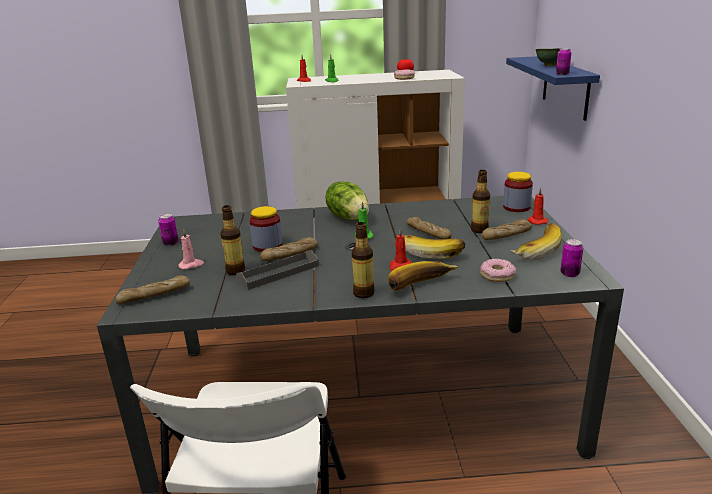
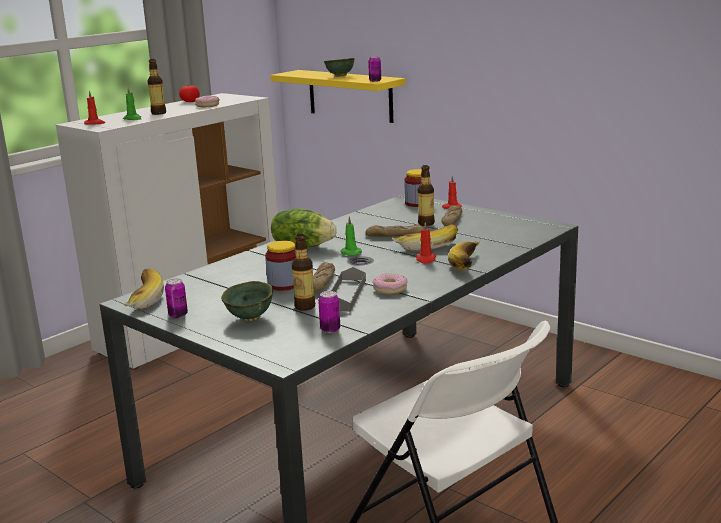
camera: 45 degrees left, 5 degrees down
bread [115,275,190,304] -> none
pink candle [178,230,204,269] -> green bowl [221,281,273,321]
bottle [352,222,375,298] -> bottle moved to [147,59,166,115]
donut [480,259,516,282] -> donut moved to [373,273,408,295]
blue shelf [506,56,600,121] -> yellow shelf [270,70,406,123]
banana [511,223,562,260] -> banana moved to [123,269,164,309]
can [560,239,583,277] -> can moved to [318,291,340,333]

